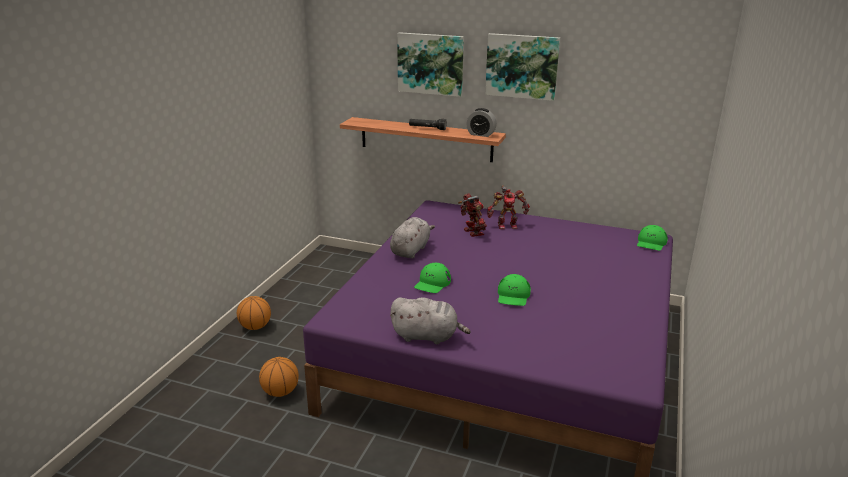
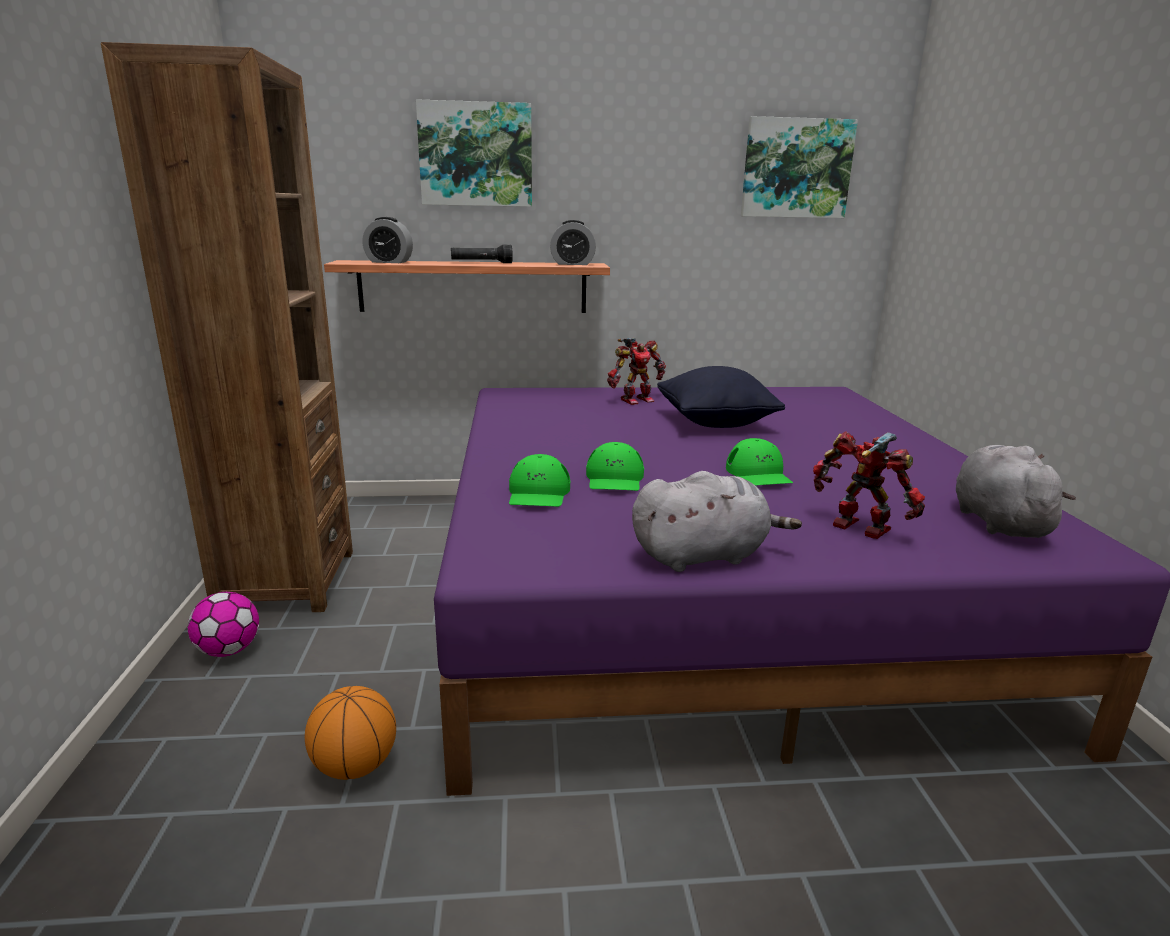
camera: 25 degrees left, 5 degrees down
basketball [237,296,271,330] -> football [188,592,259,657]
grey plush toy [390,217,435,259] -> grey plush toy moved to [956,445,1076,538]
toy robot [458,193,487,237] -> toy robot moved to [813,431,925,539]
picture [485,33,560,101] -> picture moved to [741,116,858,218]
green cap [637,225,668,251] -> green cap moved to [509,454,570,507]
none -> brown bookcase [101,42,353,612]
none -> alarm clock [362,217,413,263]
none -> black pillow [657,366,785,428]

